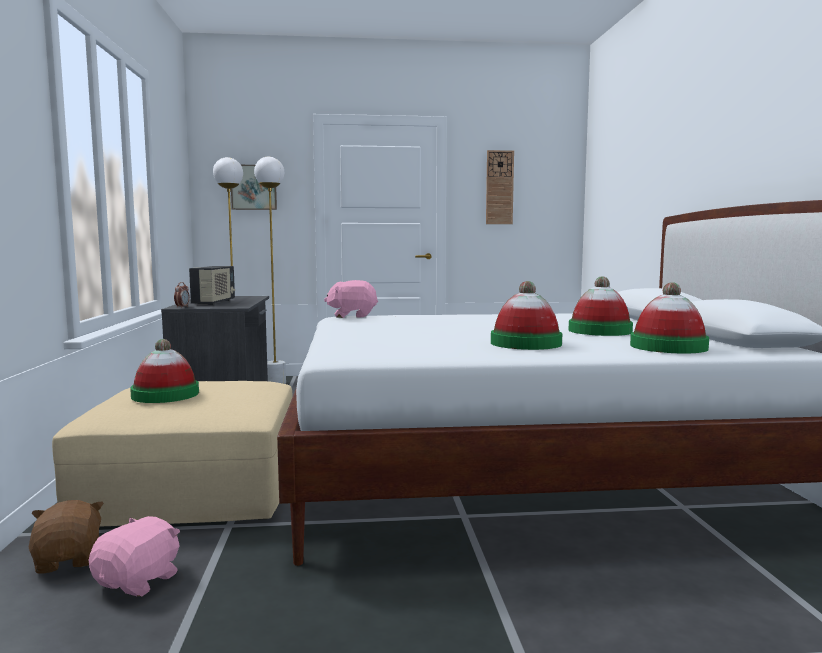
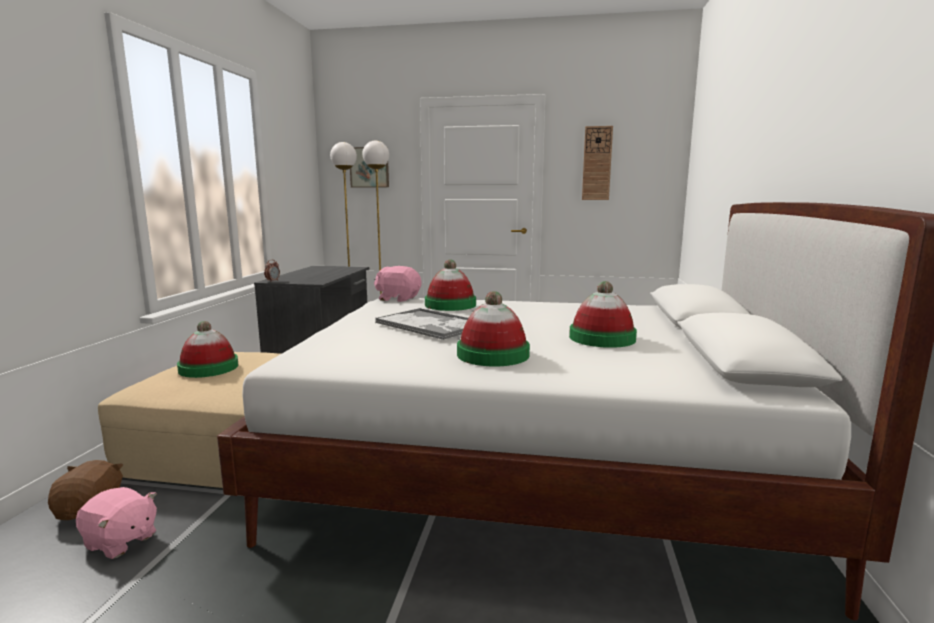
camera: 15 degrees right, 5 degrees up
pink plush toy [89,516,180,596] -> pink plush toy turned 75 degrees clockwise [76,487,157,559]
radio [189,266,235,305] -> none
hat [630,282,709,354] -> hat moved to [425,259,476,311]
none -> tray [375,308,468,340]

